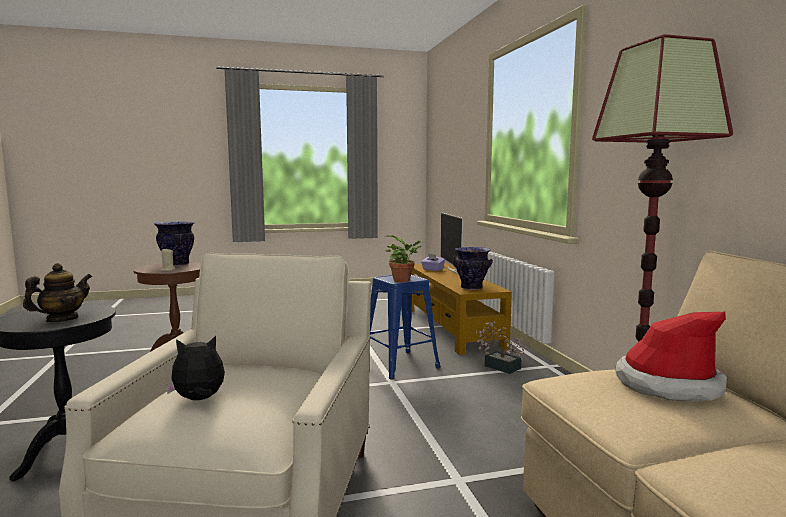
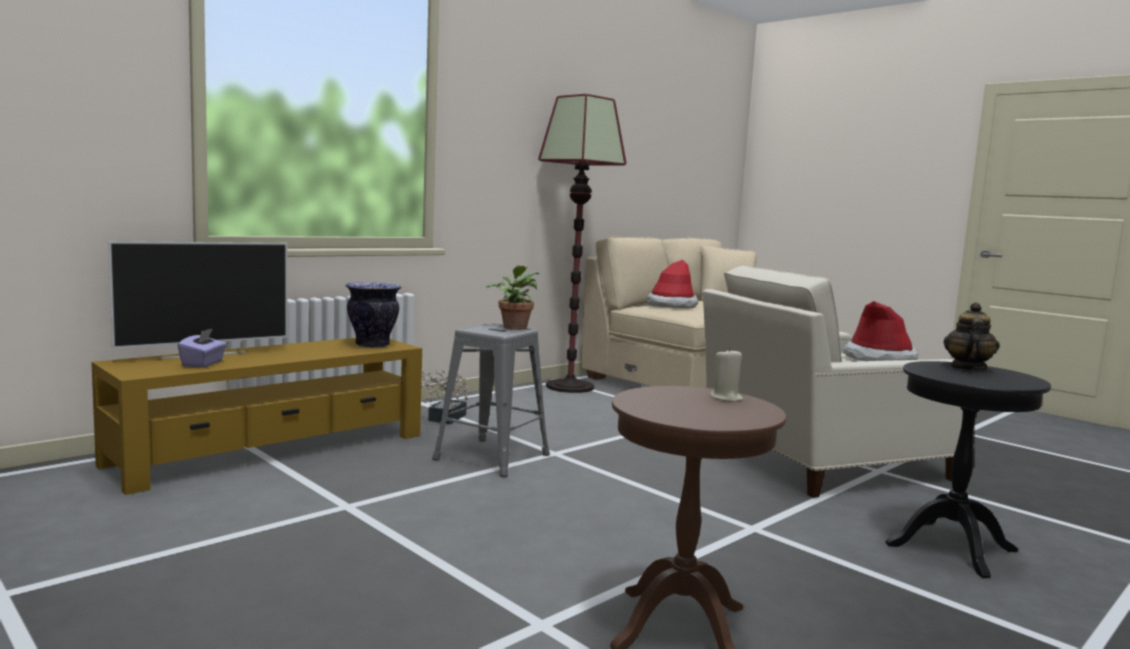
camera: 120 degrees left, 0 degrees up
teapot [23,263,92,322] -> teapot turned 105 degrees clockwise [943,302,1000,370]
vase [154,221,195,266] -> none
plush toy [166,336,225,400] -> hat [843,301,918,361]
blue stool [370,275,441,380] -> grey stool [432,323,550,477]

